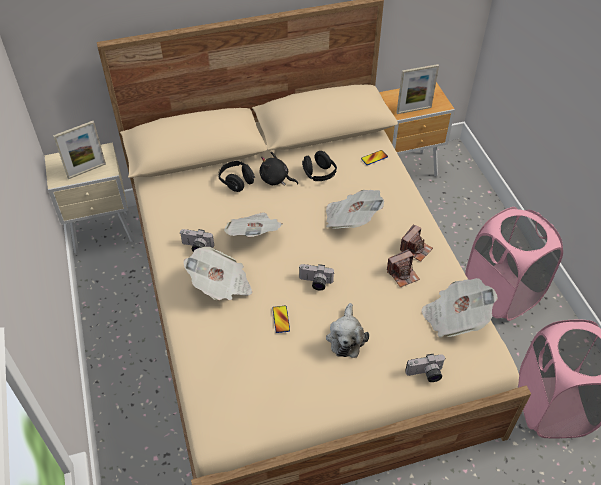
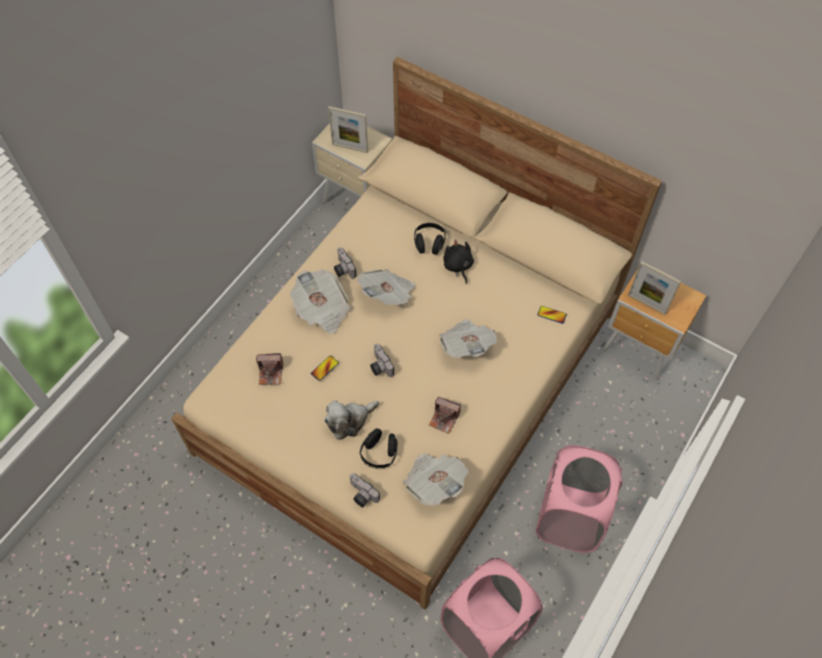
camera: 50 degrees right, 10 degrees up
black headphones [302,151,337,181] -> black headphones moved to [360,428,398,469]
camera [400,224,433,262] -> camera moved to [256,353,283,385]

